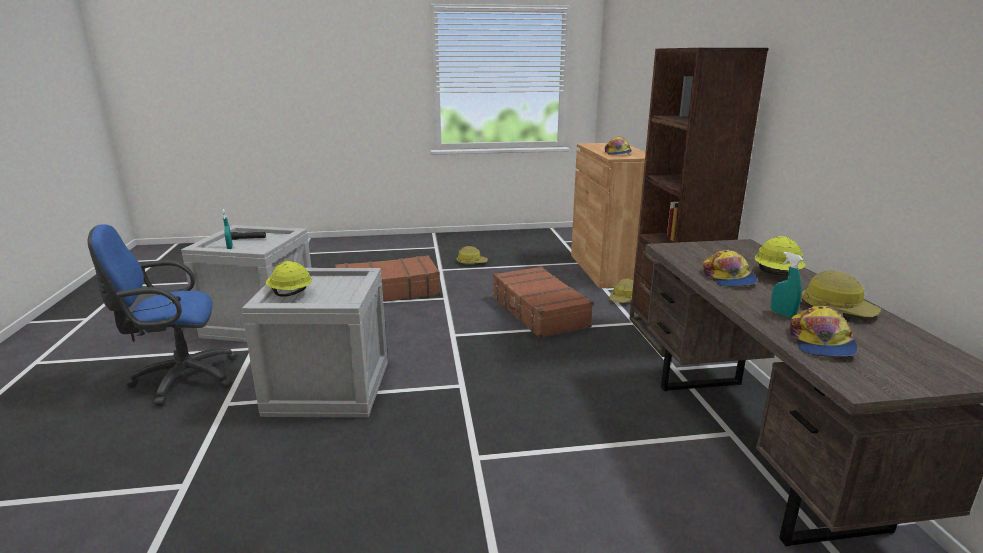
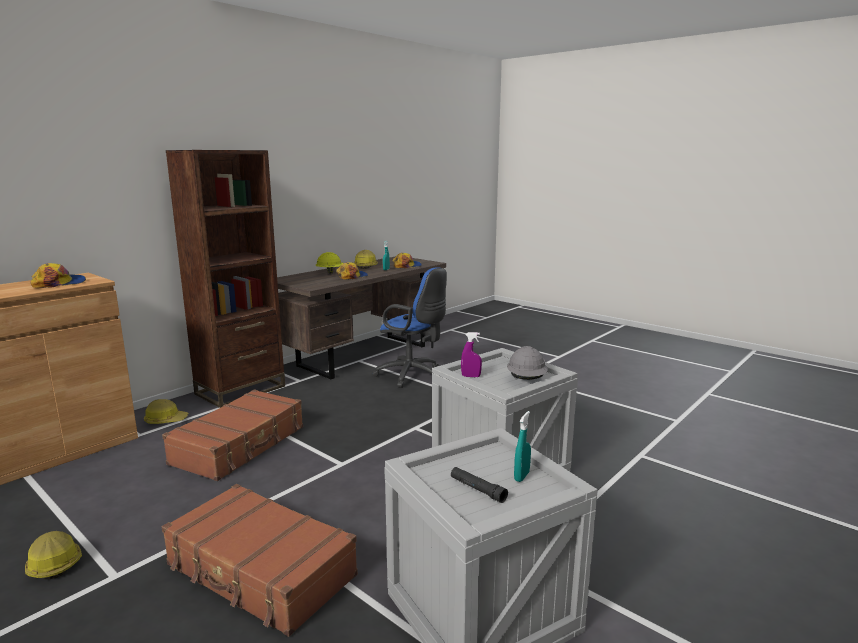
camera: 130 degrees left, 5 degrees down
blue office chair [88,224,238,406] -> blue office chair moved to [373,267,447,388]
yellow hard hat [266,261,312,296] -> grey hard hat [507,346,548,380]
none -> purple spray bottle [461,332,482,377]

